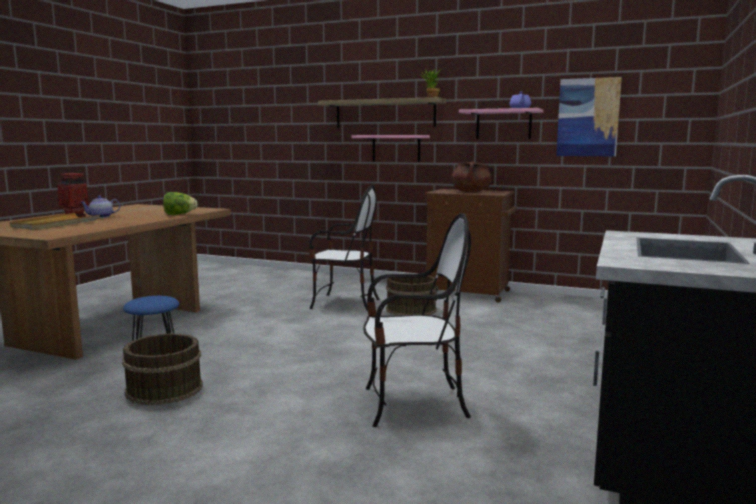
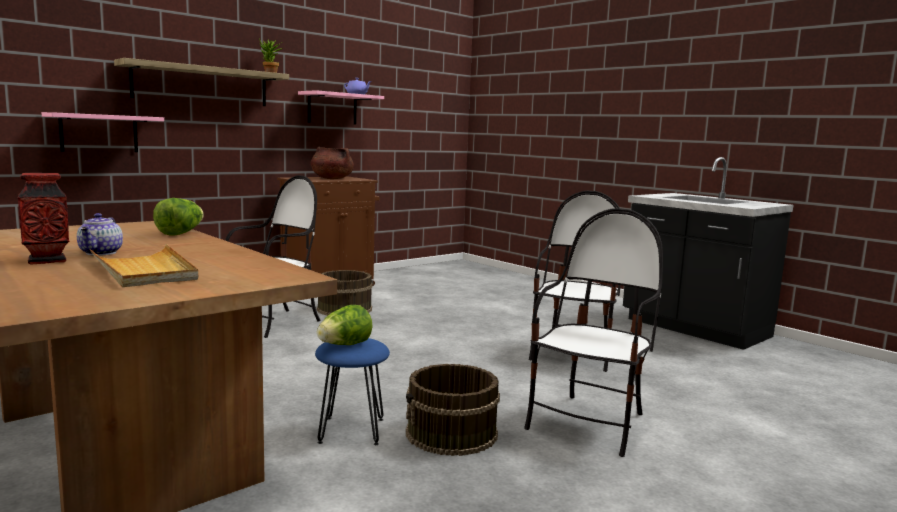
camera: 65 degrees left, 0 degrees up
pink shelf [352,135,430,162] -> pink shelf moved to [42,112,164,152]
picture [556,77,622,157] -> none
none -> lettuce [317,305,373,345]
none -> chair [524,208,663,457]

